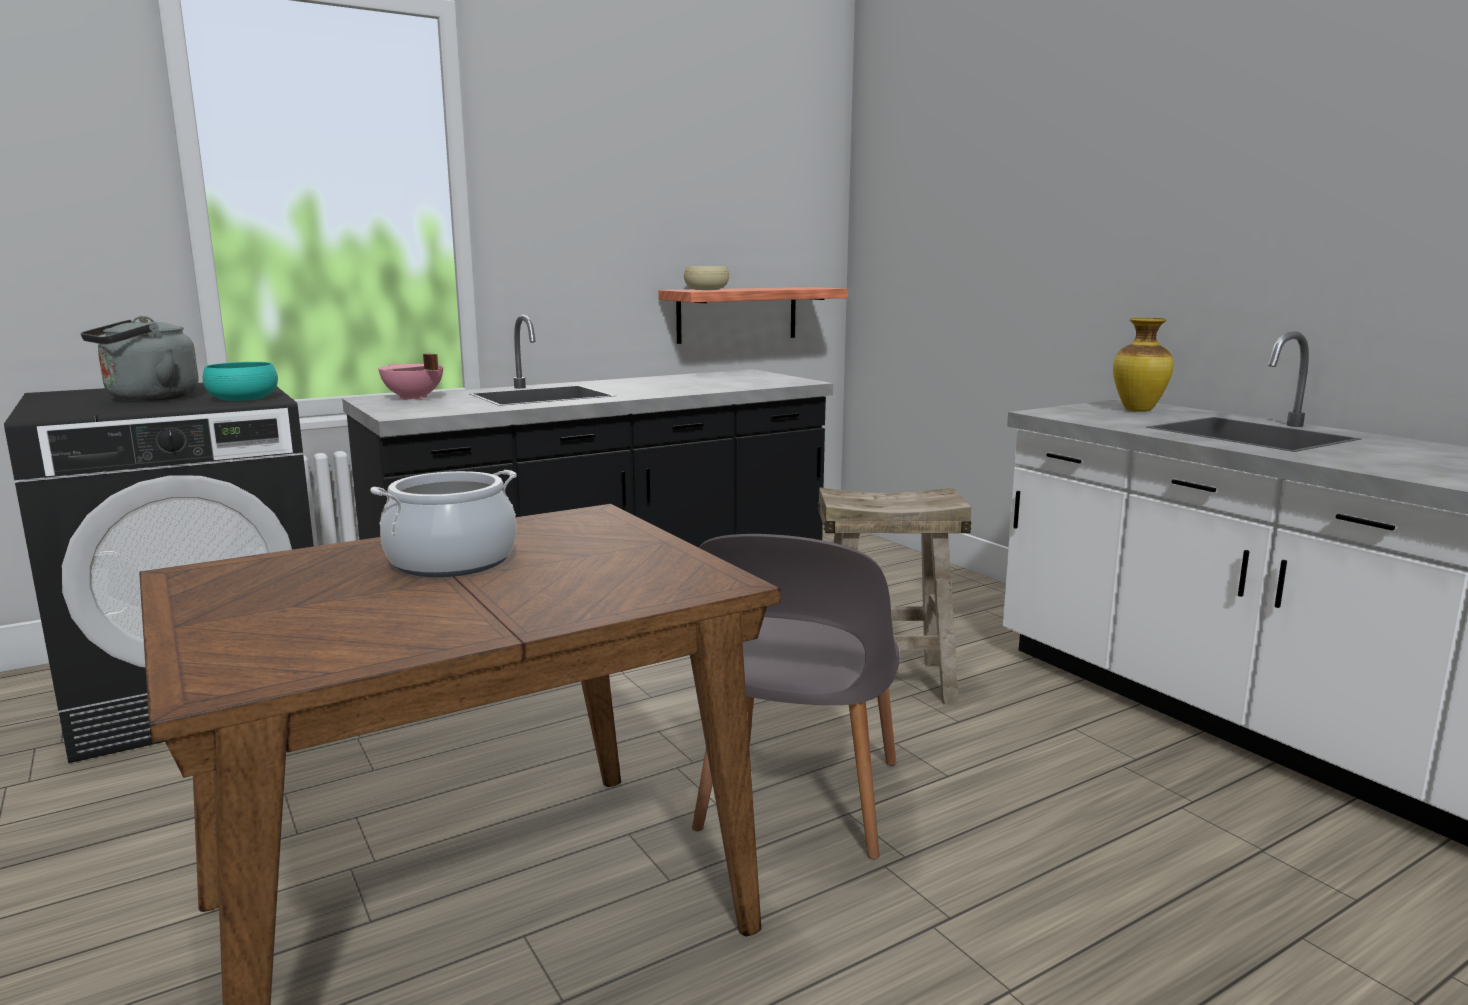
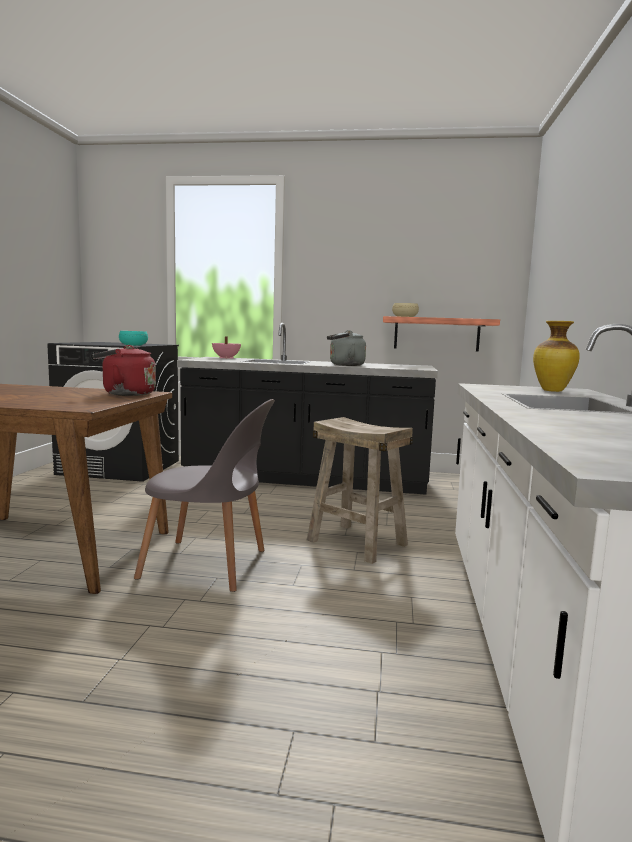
camera: 40 degrees right, 5 degrees down
grey kettle [80,316,199,401] -> grey kettle moved to [327,330,366,366]
cooking pot [370,470,517,577] -> none
grey chair [692,534,900,859] -> grey chair turned 135 degrees counterclockwise [134,399,275,592]
none -> red kettle [92,345,156,396]

